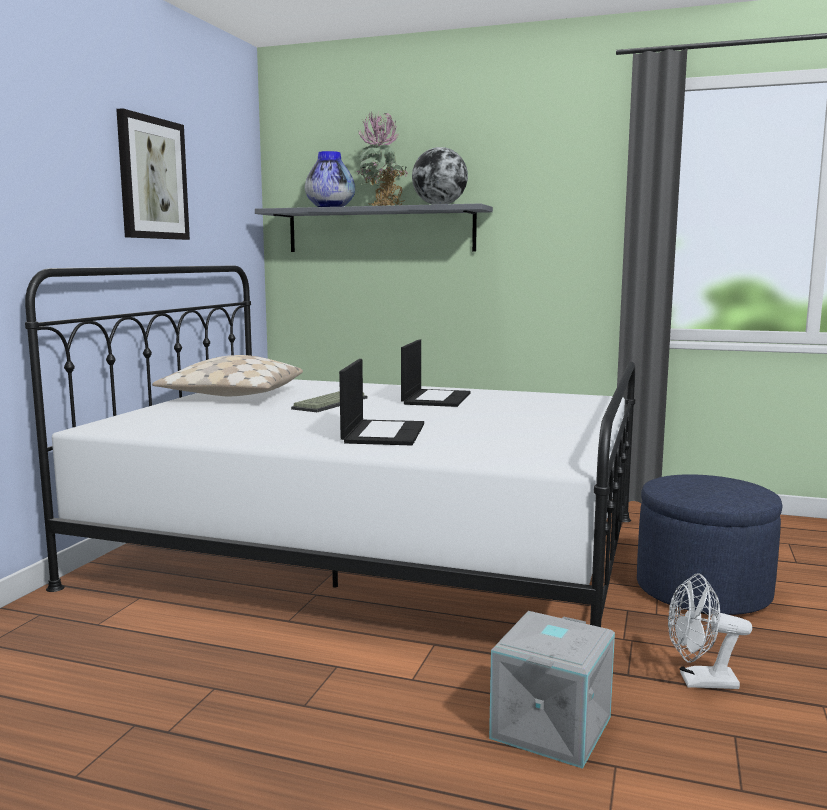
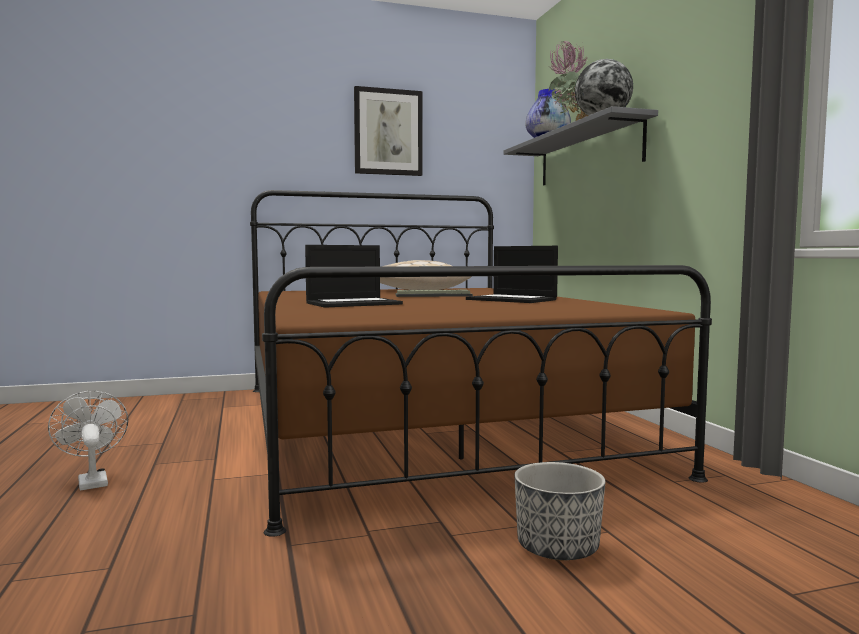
camera: 55 degrees right, 5 degrees down
white bed [25,265,635,627] -> brown bed [250,190,712,537]
laptop [401,339,471,407] -> laptop turned 60 degrees clockwise [466,246,558,303]
grey storage box [489,611,615,769] -> none
blue ottoman [637,474,782,615] -> planter [514,462,606,561]
white fan [668,573,752,689] -> white fan moved to [48,391,128,490]

